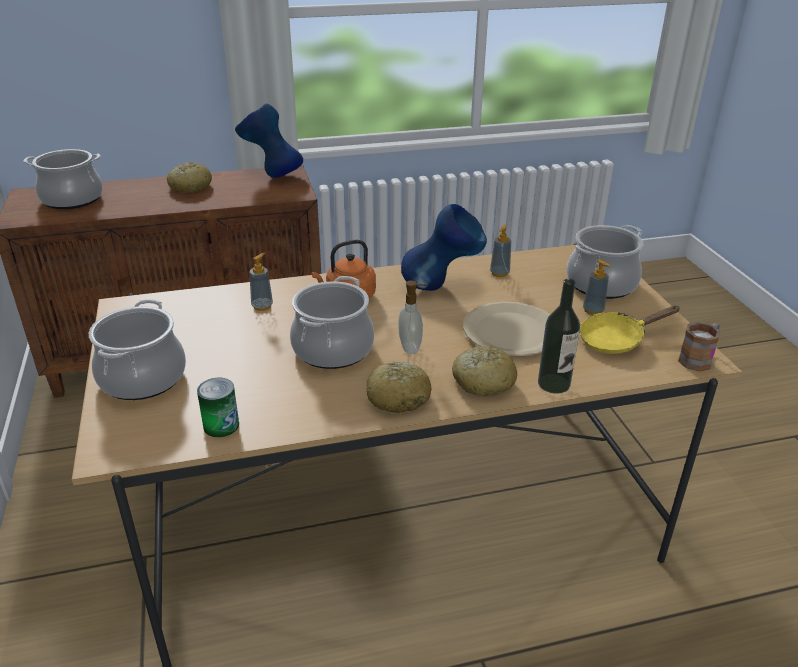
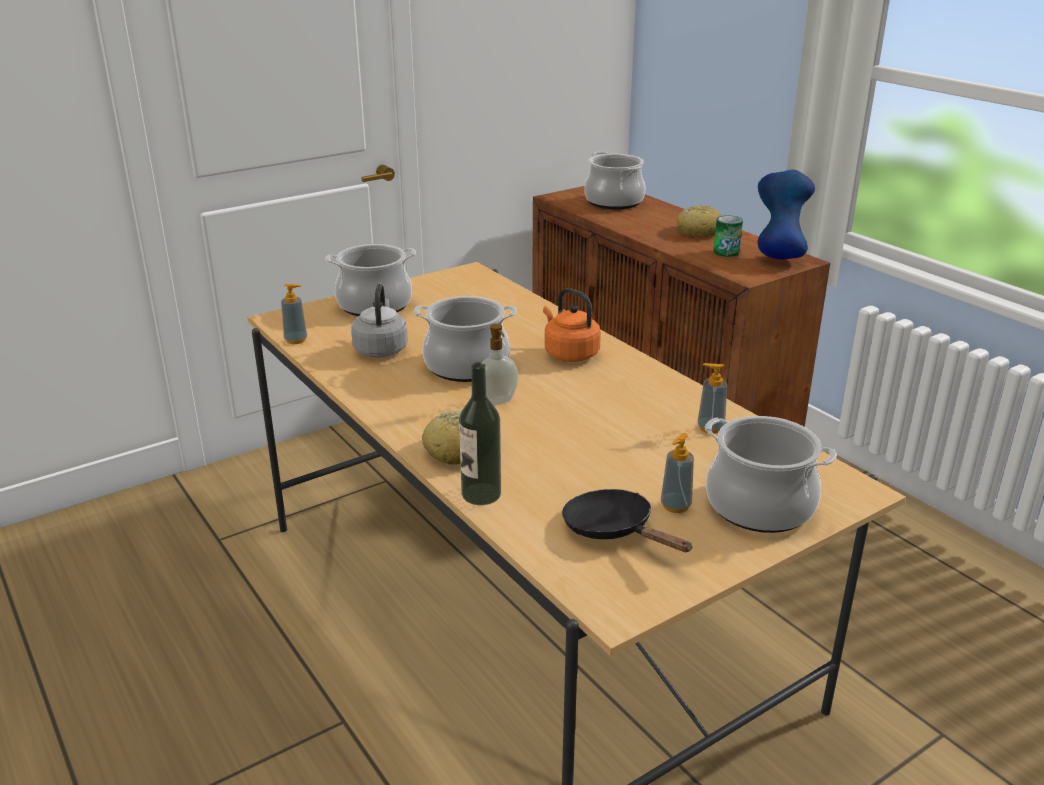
camera: 70 degrees right, 5 degrees down
can [197,378,239,437] -> can moved to [713,215,743,257]
soap dispenser [249,253,273,311] -> soap dispenser moved to [281,283,307,344]
bread [366,361,431,413] -> none
blue vase [401,204,487,291] -> none
beige plate [463,301,551,356] -> none
yellow frying pan [579,305,680,354] -> black frying pan [562,489,693,552]
mug [678,322,721,372] -> none
none -> grey kettle [351,284,408,357]

